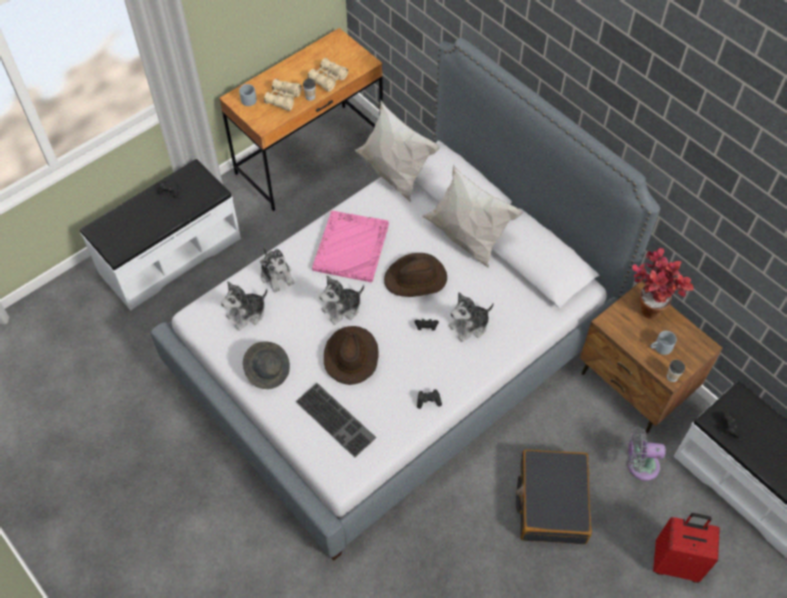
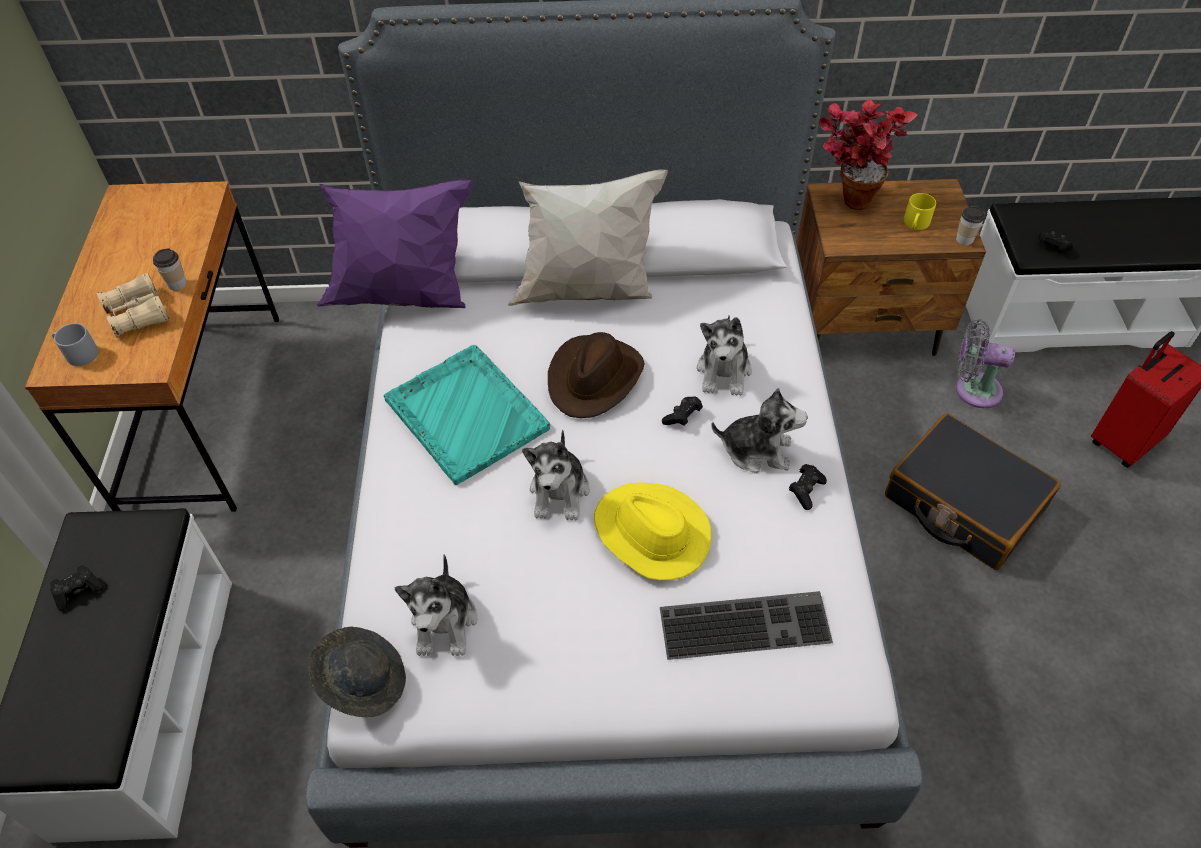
camera: 50 degrees left, 5 degrees down
grey hat [243,341,290,389] -> grey hat moved to [308,627,406,717]
plush toy [260,246,295,293] -> plush toy moved to [711,388,808,473]
beige binoculars [307,58,348,92] -> none
pink tray [312,211,389,282] -> turquoise tray [384,345,550,485]
brown hat [324,326,379,385] -> yellow hat [594,482,711,581]
white pillow [355,100,440,202] -> purple pillow [317,179,473,308]
grey fan [628,427,666,481] -> grey fan turned 60 degrees clockwise [956,319,1015,408]
grey mug [650,331,677,355] -> yellow mug [904,193,936,230]

